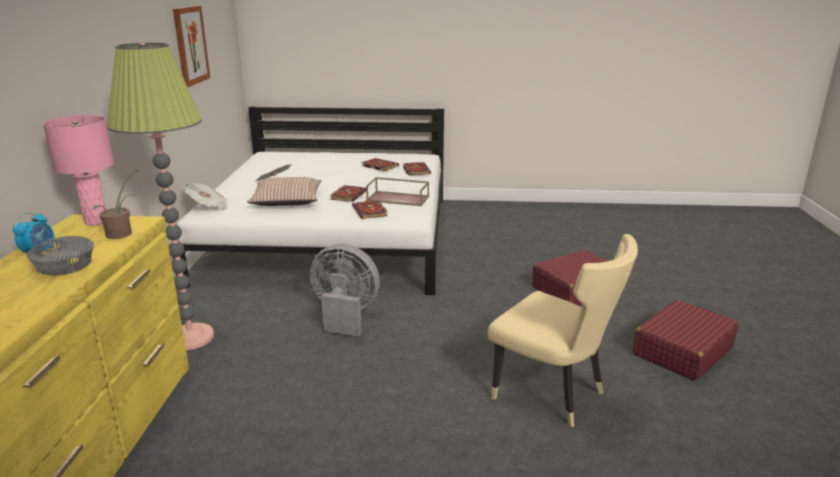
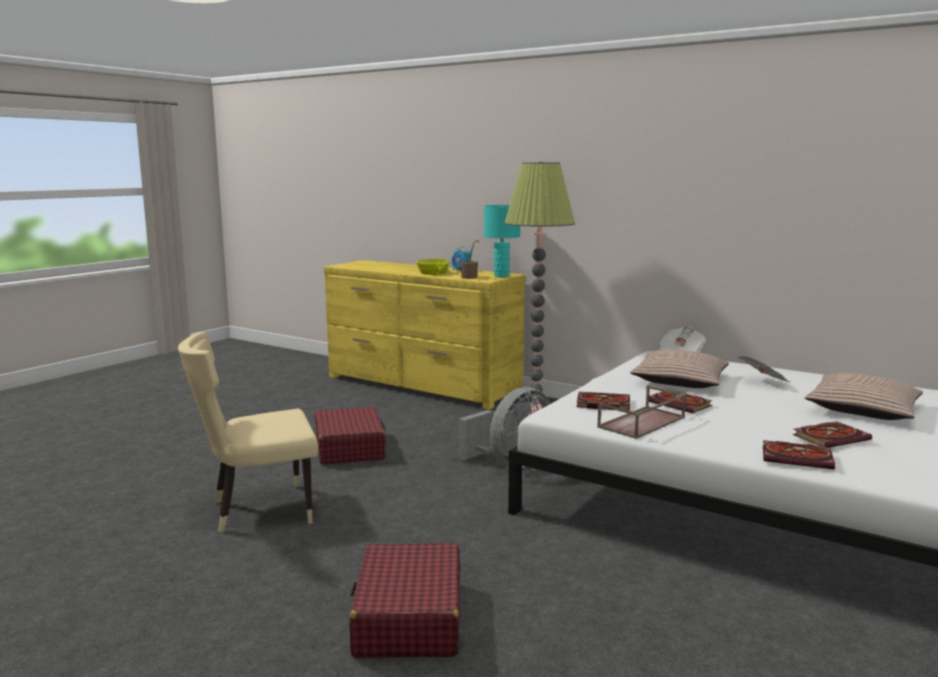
camera: 120 degrees right, 10 degrees down
grey bowl [26,236,94,276] -> yellow bowl [416,259,450,275]
pink table lamp [43,115,114,225] -> turquoise table lamp [484,205,520,277]
picture [173,6,210,87] -> none
red suitcase [633,300,739,381] -> red suitcase moved to [315,407,386,465]
none -> pillow [805,373,923,420]

